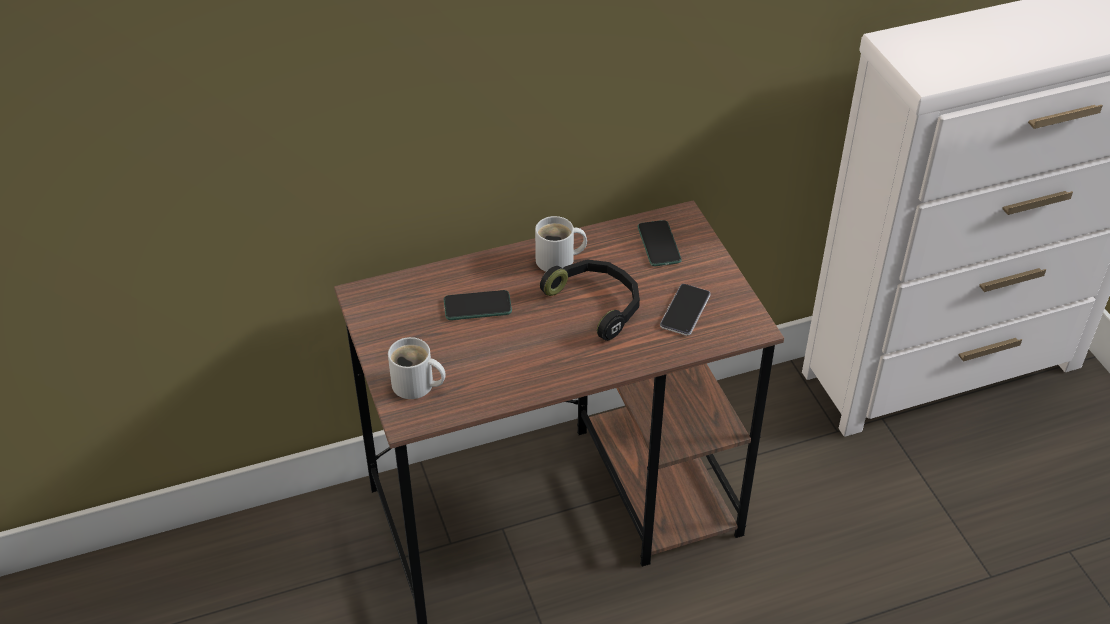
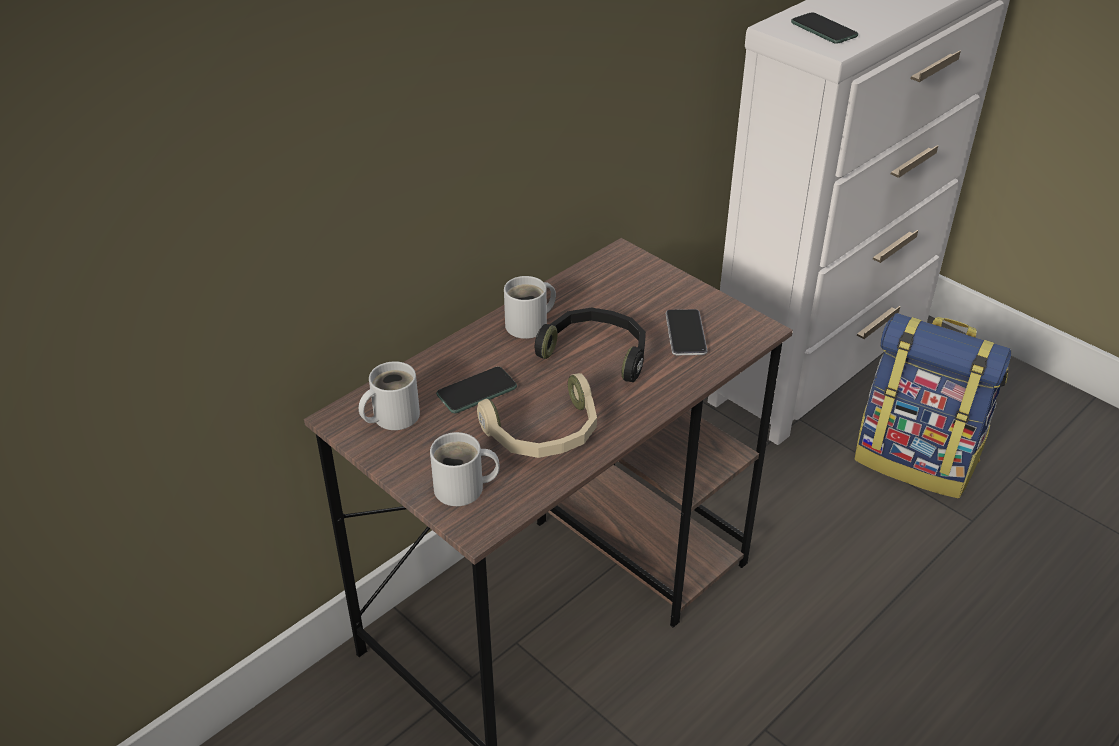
camera: 25 degrees left, 5 degrees down
phone [638,220,682,266] -> phone moved to [791,12,858,44]
none -> white mug [359,361,420,430]
none -> beige headphones [477,373,597,458]
none -> backpack [855,313,1011,499]

